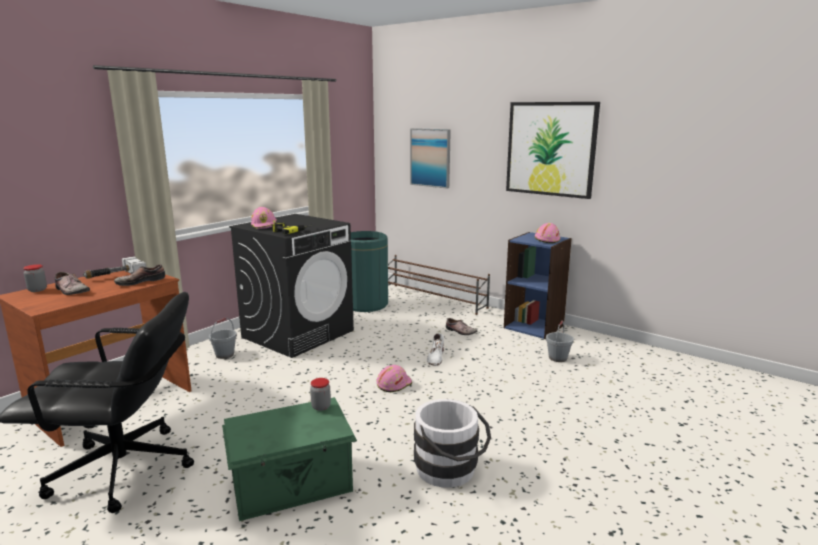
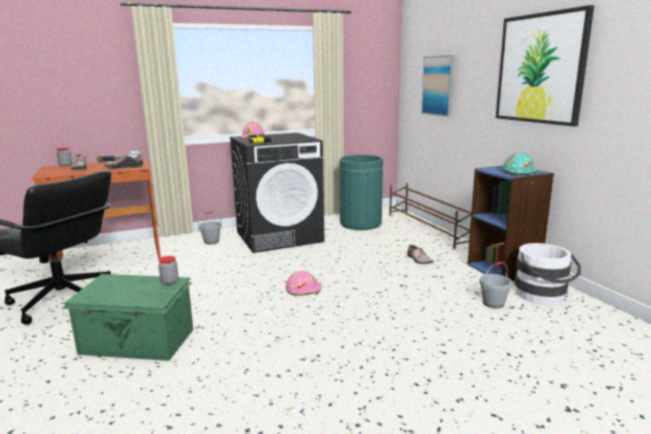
camera: 30 degrees right, 0 degrees up
white bucket [414,399,491,488] -> white bucket moved to [514,243,581,305]
white boot [427,333,444,366] -> none
pink hard hat [535,223,561,243] -> turquoise hard hat [502,152,537,176]

